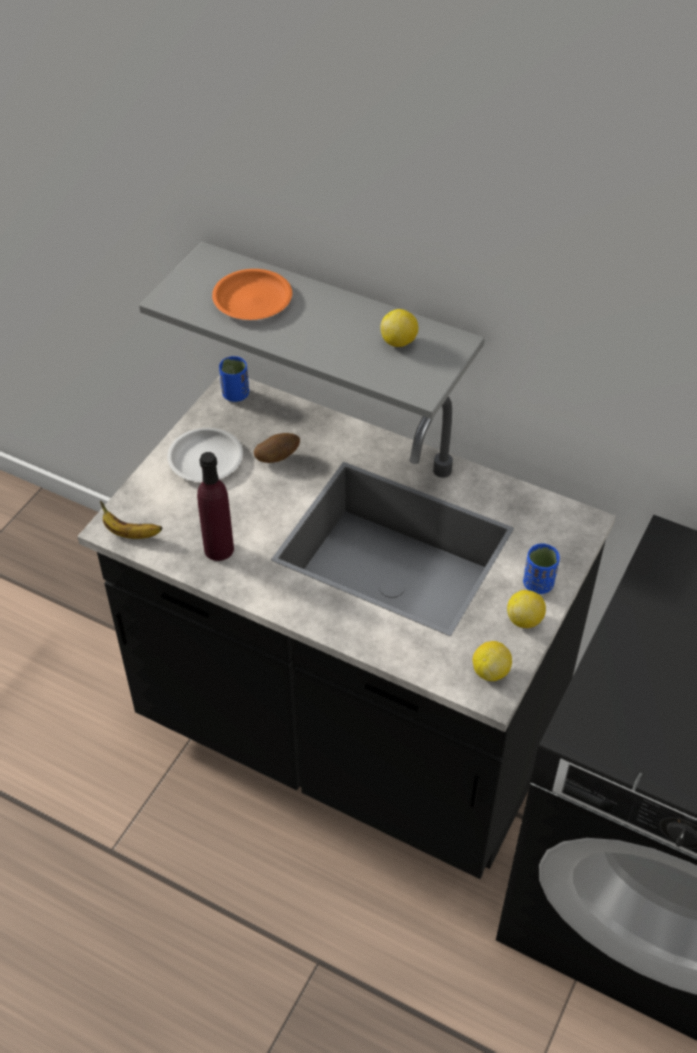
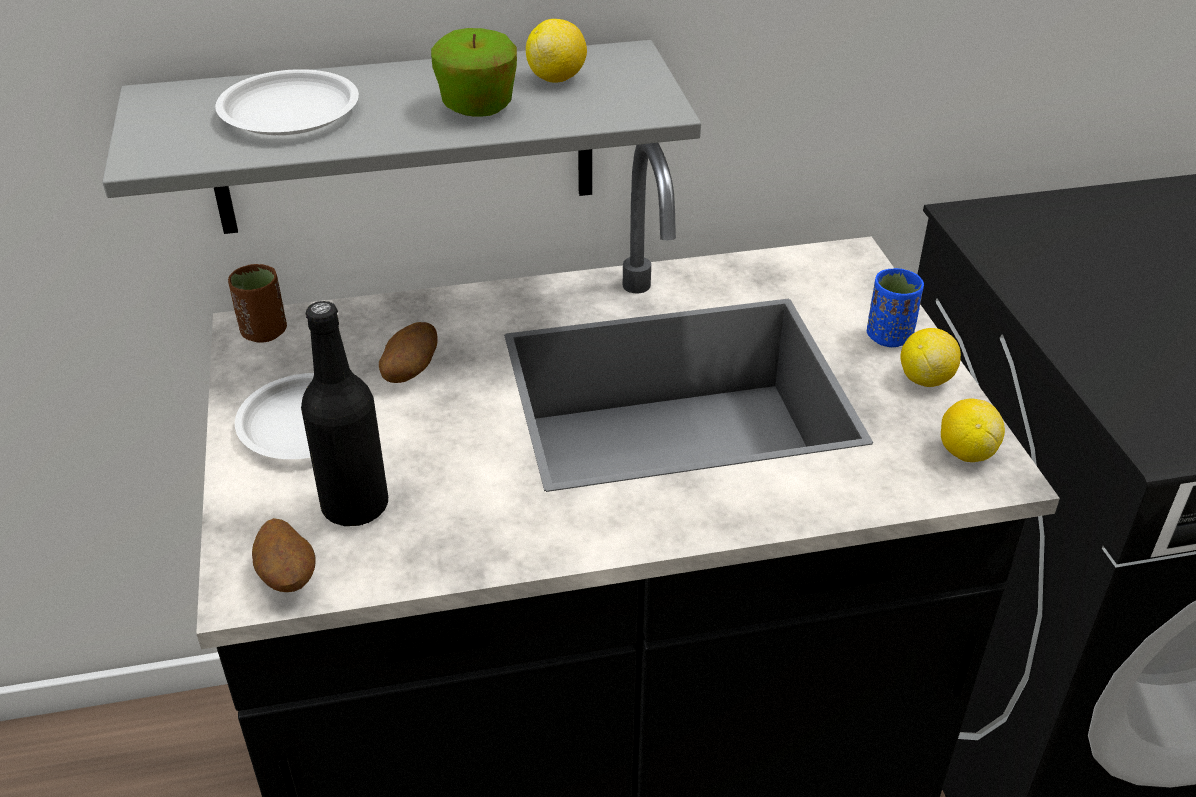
camera: 40 degrees left, 10 degrees down
banana [100,501,162,539] -> potato [252,518,315,592]
purple bottle [197,452,234,561] -> none
orange plate [212,269,292,320] -> white plate [215,69,359,135]
blue cup [219,356,249,402] -> brown cup [228,264,287,343]
none -> black bottle [301,301,388,527]
none -> apple [431,28,517,117]

